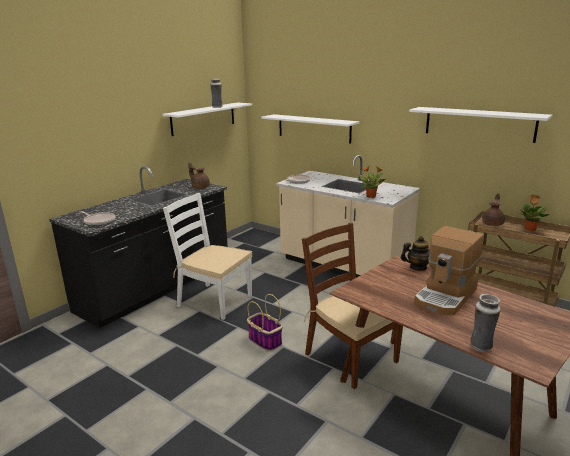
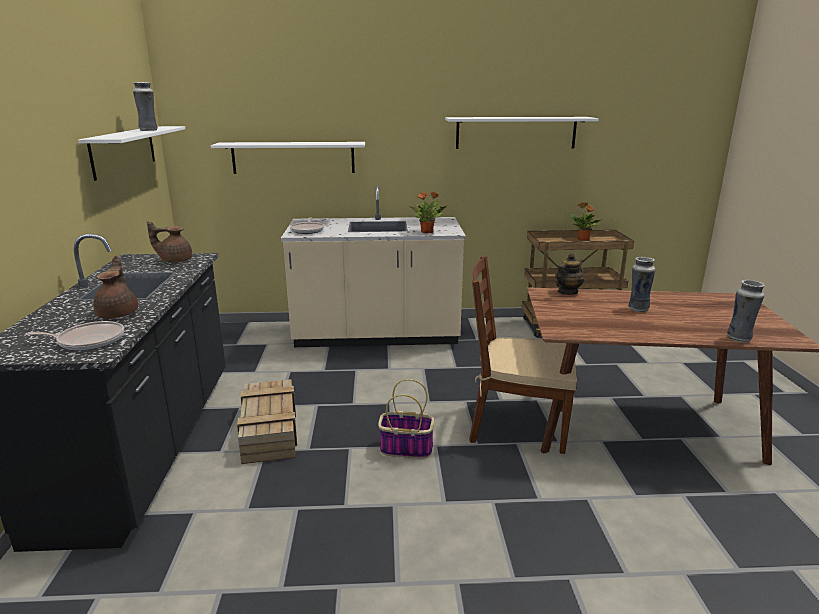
camera: 40 degrees left, 0 degrees up
white chair [163,193,252,320] -> crate [237,379,297,464]
coffee machine [414,226,484,315] -> vase [628,257,655,312]
brown teapot [482,193,505,226] -> brown teapot moved to [93,255,138,319]

